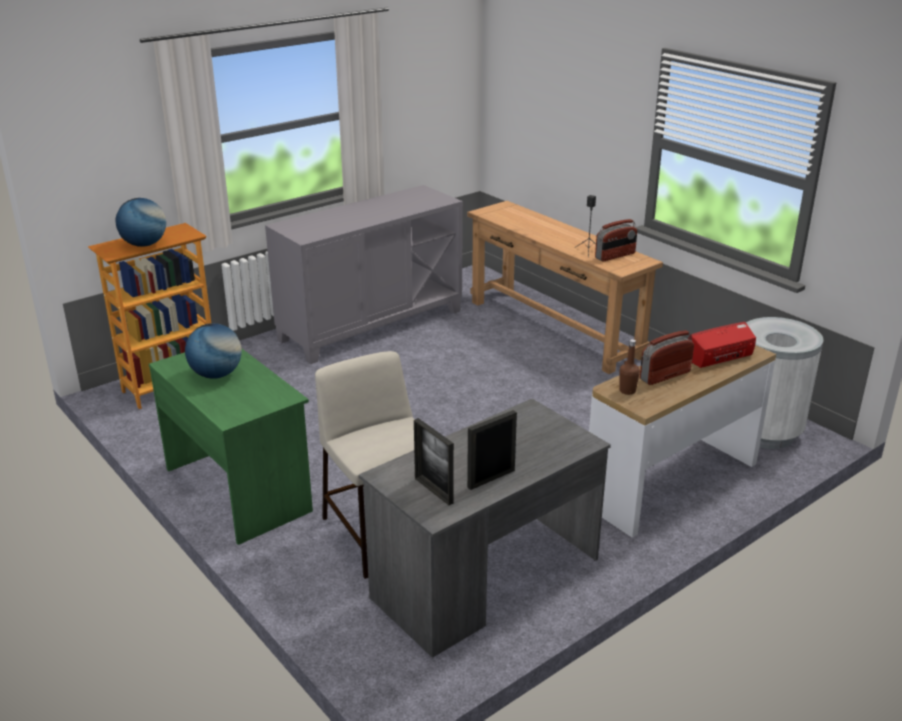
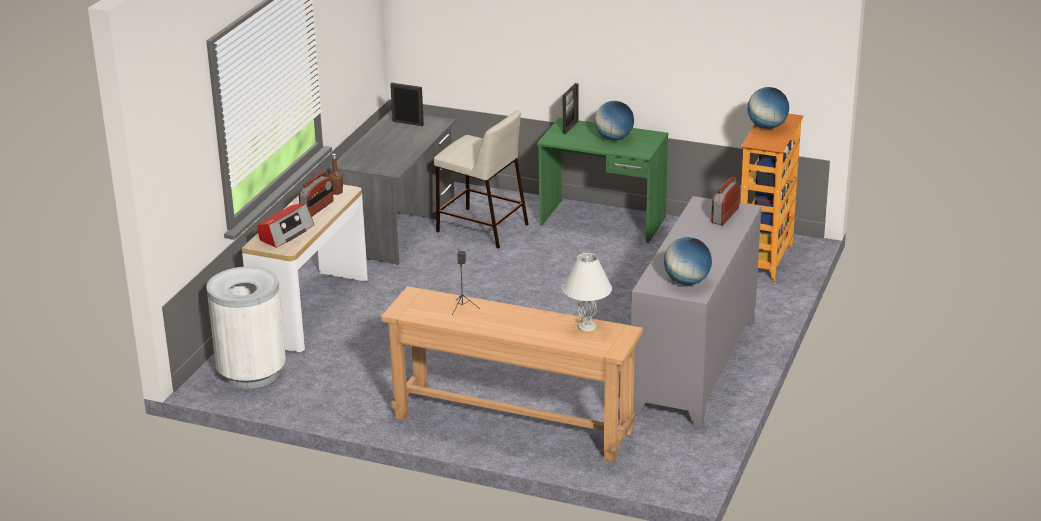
camera: 150 degrees right, 0 degrees up
picture frame [467,410,517,490] -> picture frame moved to [563,83,578,134]
radio [595,219,637,261] -> radio moved to [711,176,740,225]
none -> white table lamp [562,253,612,332]
none -> globe [664,237,712,285]

